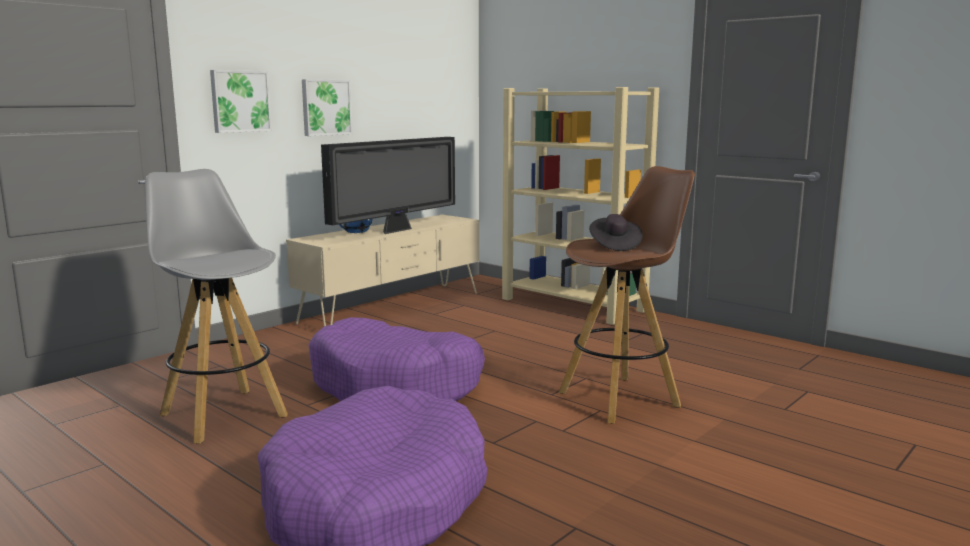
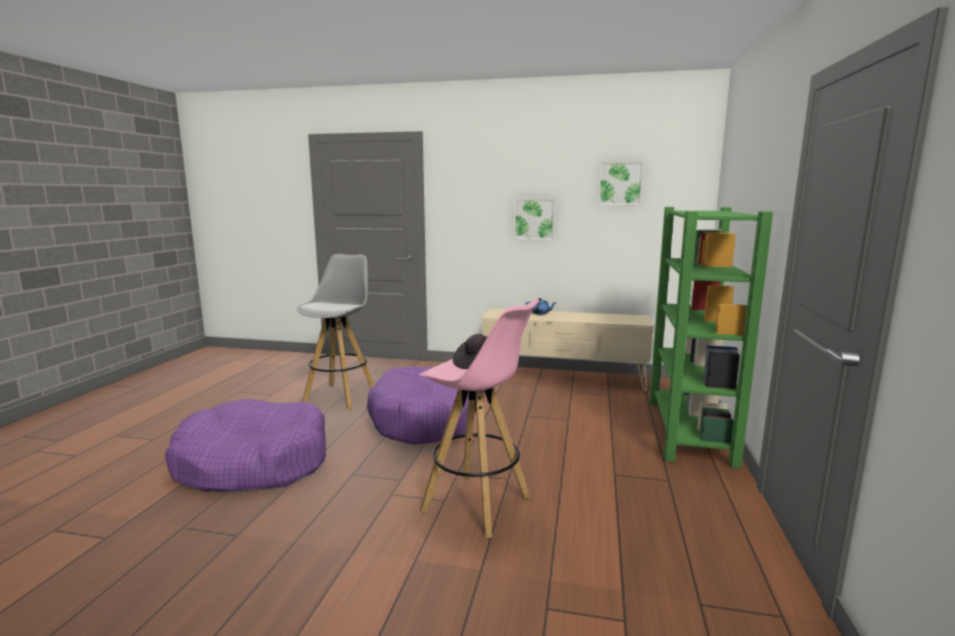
camera: 60 degrees right, 0 degrees up
picture [210,70,272,133] -> picture moved to [598,161,644,205]
television [321,137,455,234] -> none
beige bookcase [502,87,659,325] -> green bookcase [649,207,773,468]
brown stool [559,166,695,424] -> pink stool [420,298,539,539]

